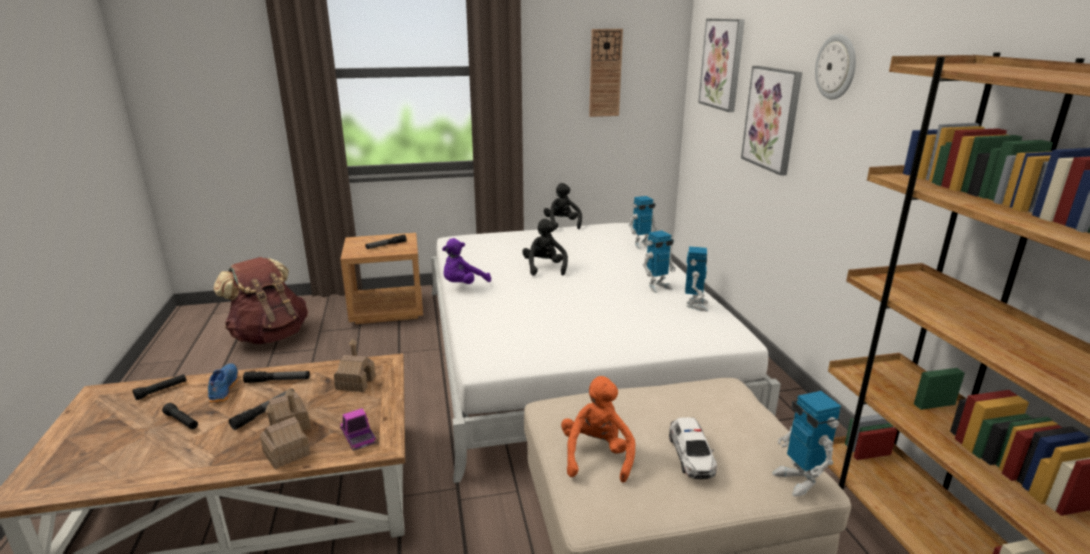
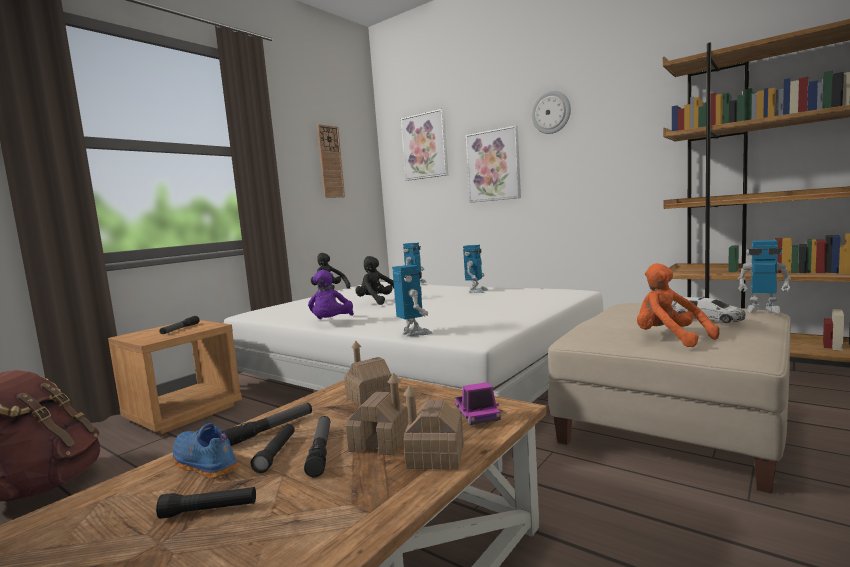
camera: 40 degrees left, 15 degrees down
black flashlight [132,374,186,400] -> black flashlight moved to [251,424,295,473]
toy truck [340,408,377,451] -> toy truck turned 120 degrees counterclockwise [455,382,501,425]
toy robot [685,246,708,311] -> toy robot moved to [392,265,432,336]

